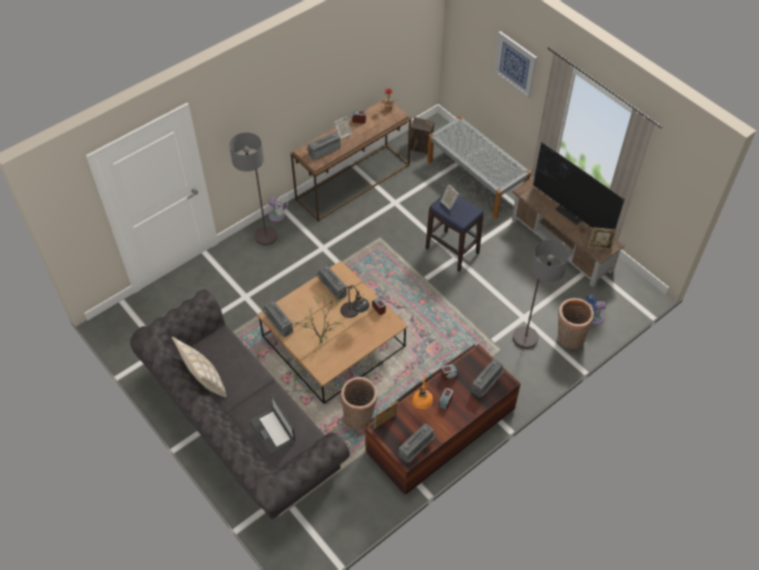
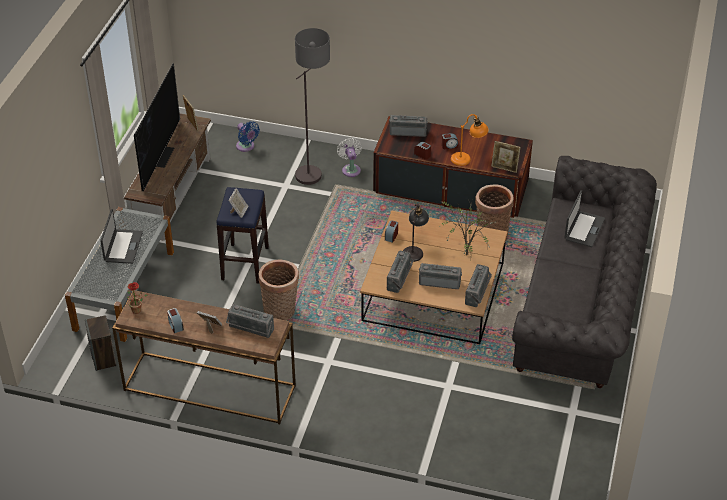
camera: 125 degrees left, 10 degrees down
beige pillow [172,337,227,397] -> none
grey floor lamp [229,132,278,245] -> none
white fan [268,194,288,222] -> white fan moved to [337,138,362,177]
radio [399,423,436,463] -> radio moved to [419,263,462,289]
picture [494,31,537,98] -> none
basket [558,298,594,349] -> basket moved to [258,259,299,320]
none -> laptop [100,209,143,264]

